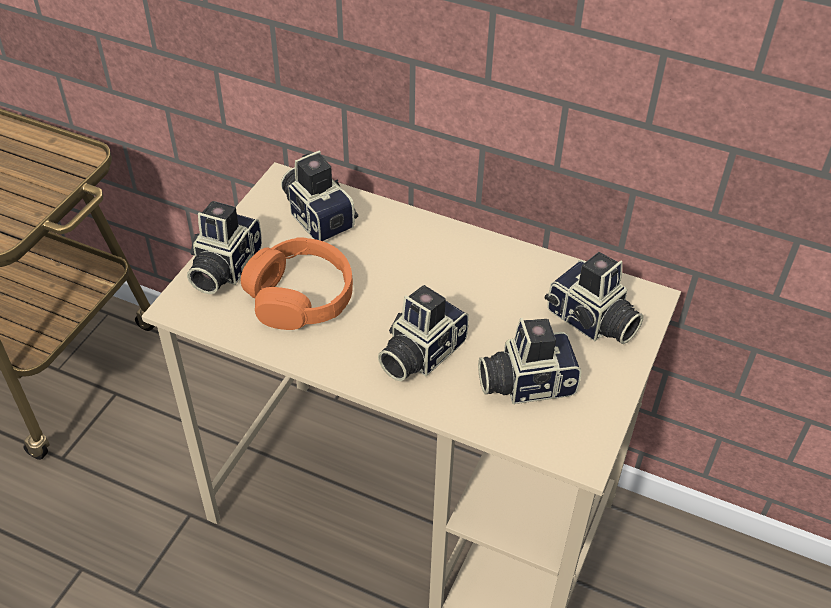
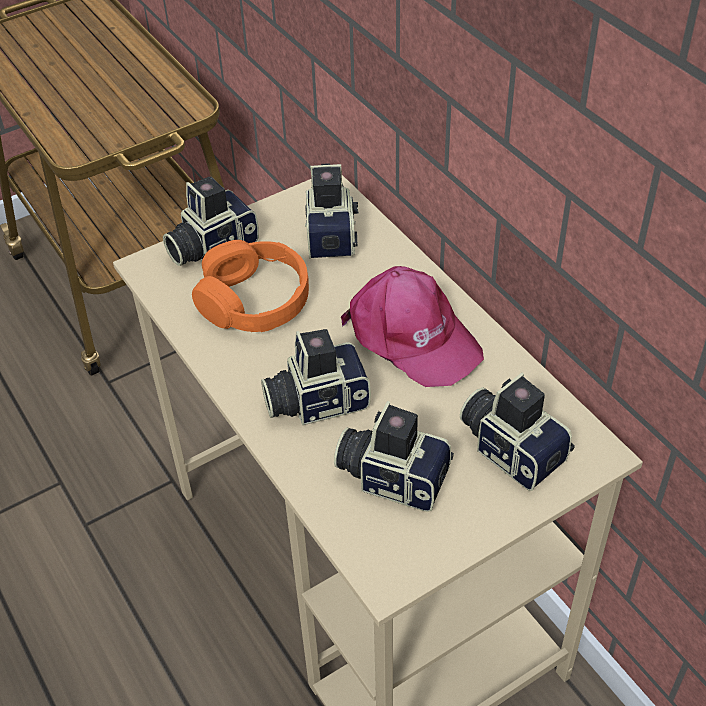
camera: 35 degrees right, 0 degrees up
camera [545,252,643,344] -> camera turned 150 degrees clockwise [460,373,575,491]
none -> pink cap [341,266,484,387]

